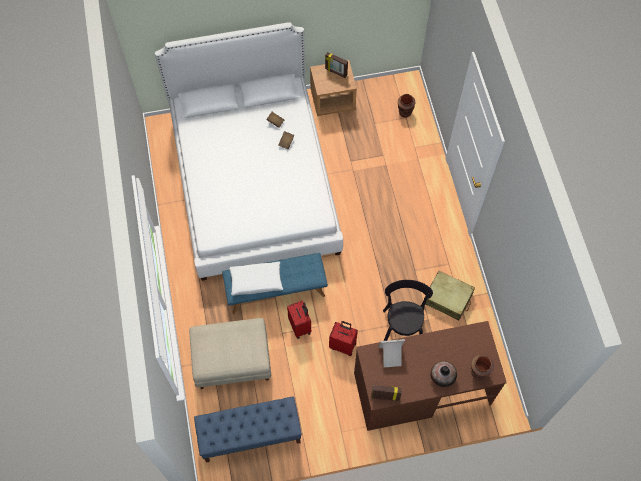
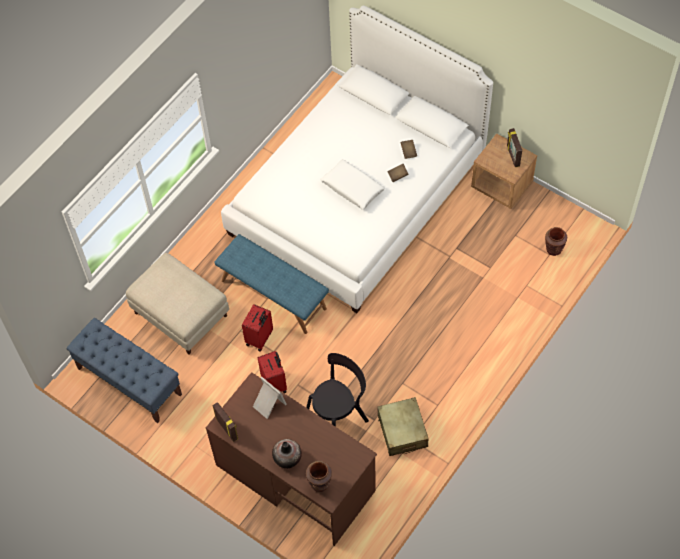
camera: 50 degrees right, 5 degrees down
white pillow [229,262,283,296] -> white pillow moved to [321,159,385,210]

